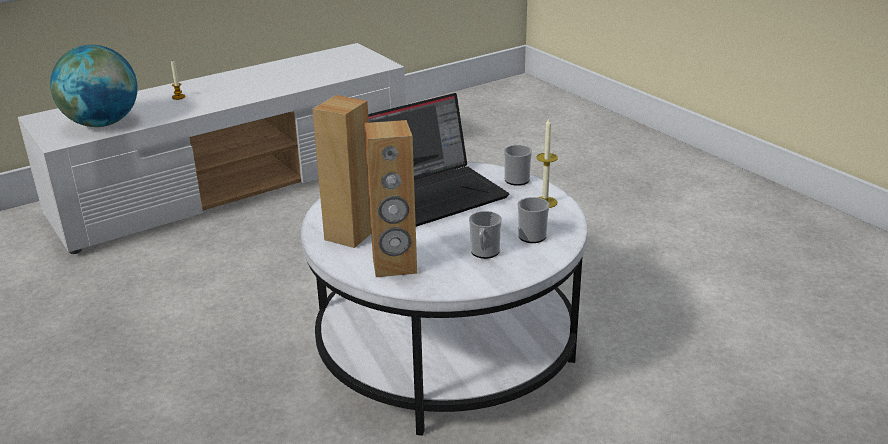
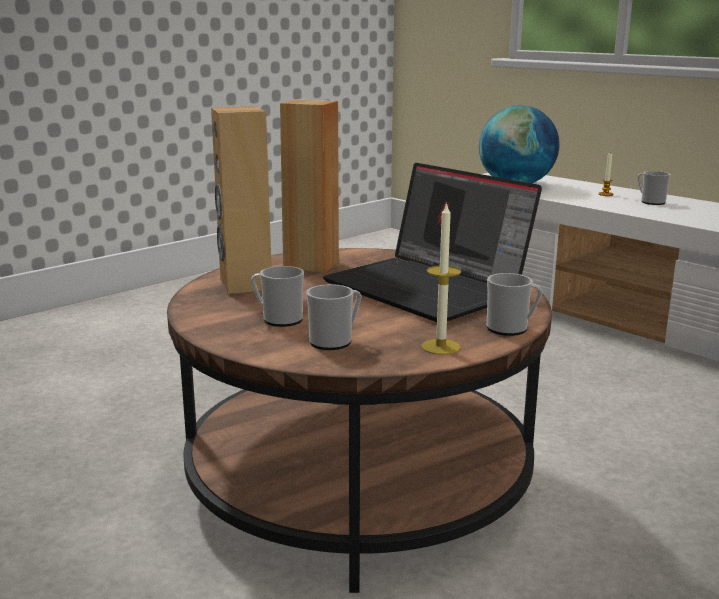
camera: 80 degrees right, 10 degrees down
white coffee table [301,161,588,436] -> brown coffee table [167,248,552,593]
none -> mug [637,171,671,205]

